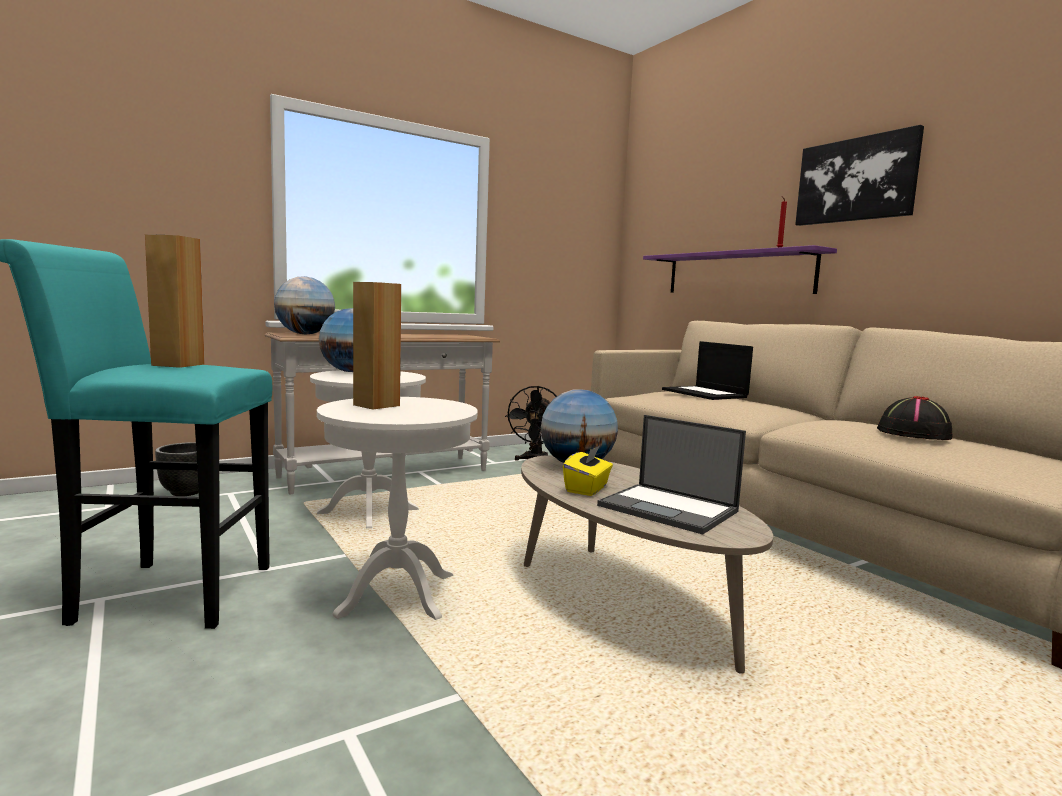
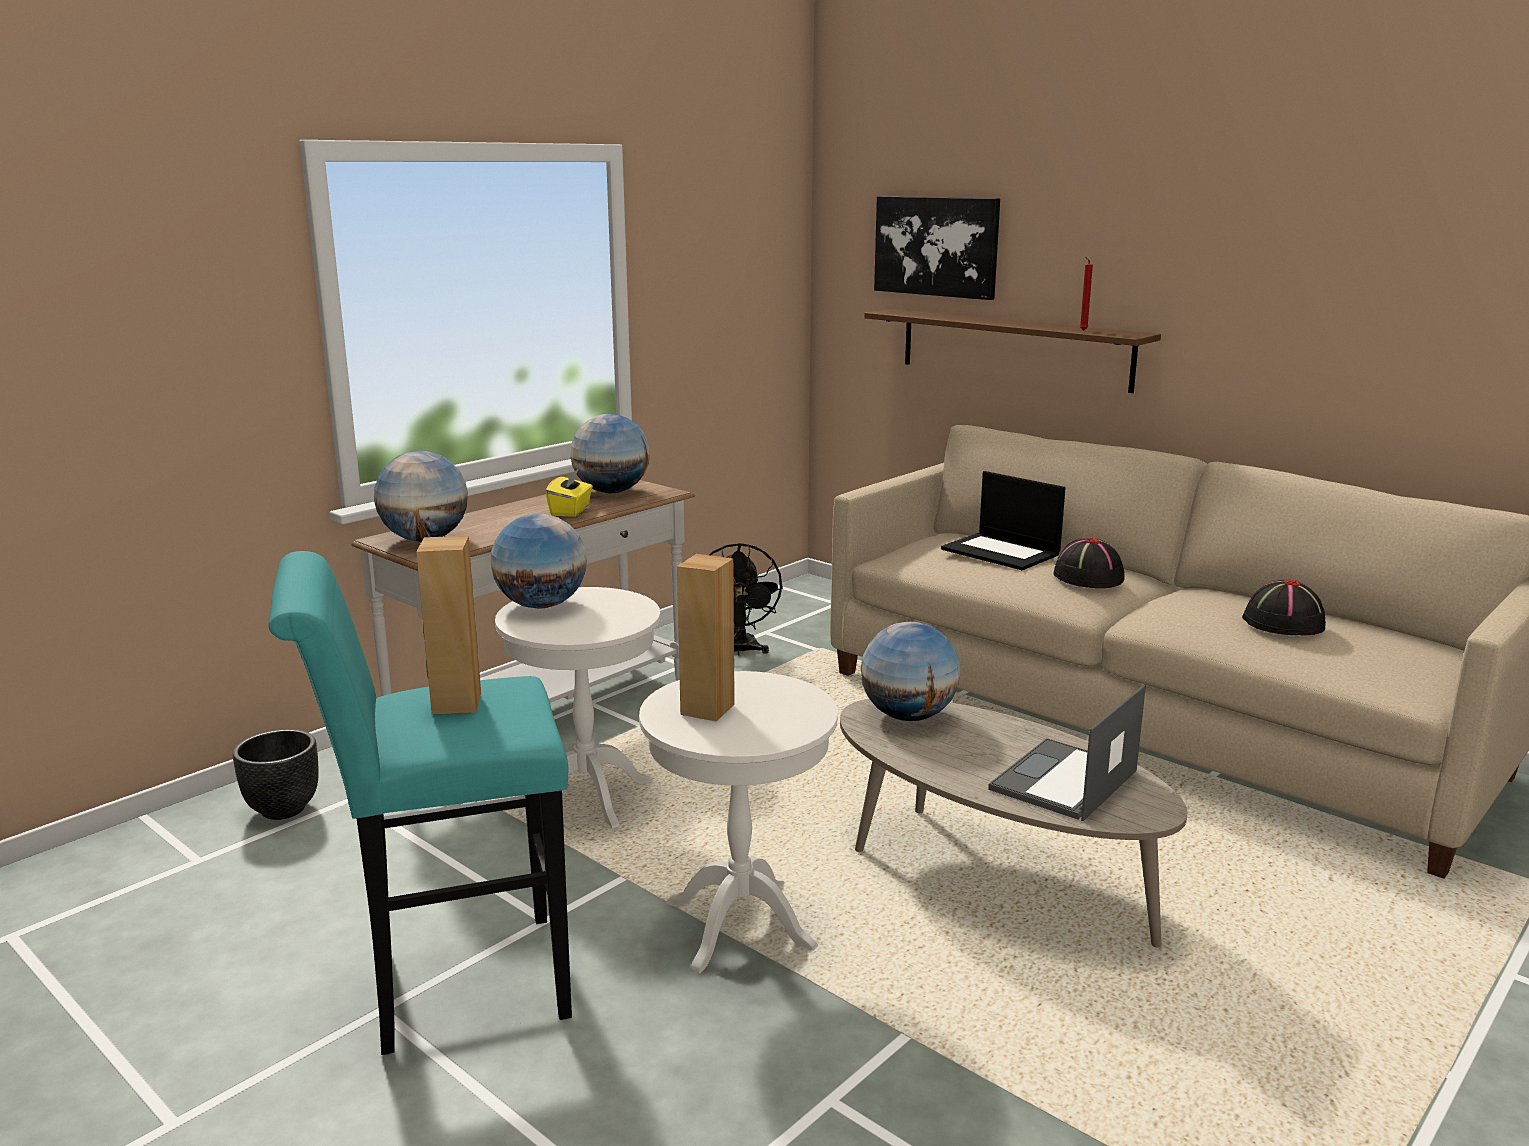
camera: 15 degrees left, 10 degrees up
yellow tissue box [563,446,613,496] -> yellow tissue box moved to [546,469,593,517]
laptop [597,415,746,534] -> laptop turned 105 degrees clockwise [988,685,1146,821]
purple shelf [643,245,837,294] -> brown shelf [864,309,1161,393]
picture [795,125,924,226] -> picture moved to [874,196,1000,300]
none -> globe [570,414,650,493]
none -> black hat [1053,538,1125,588]

